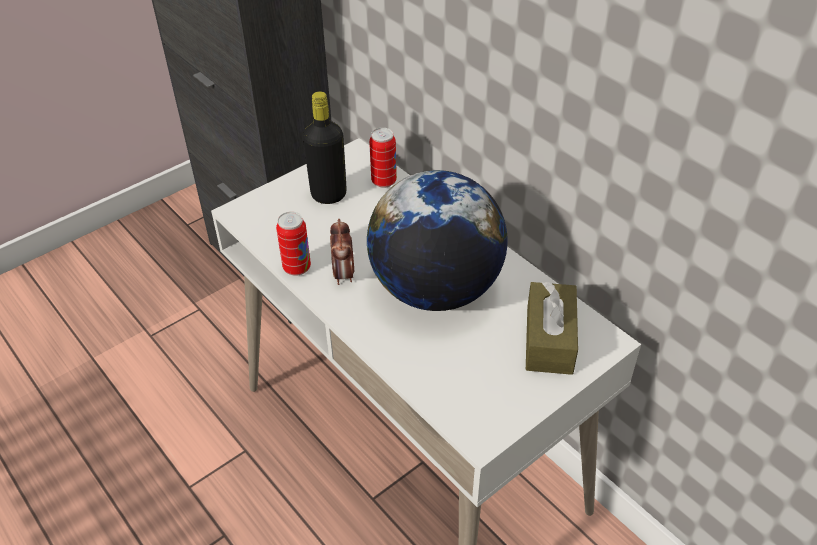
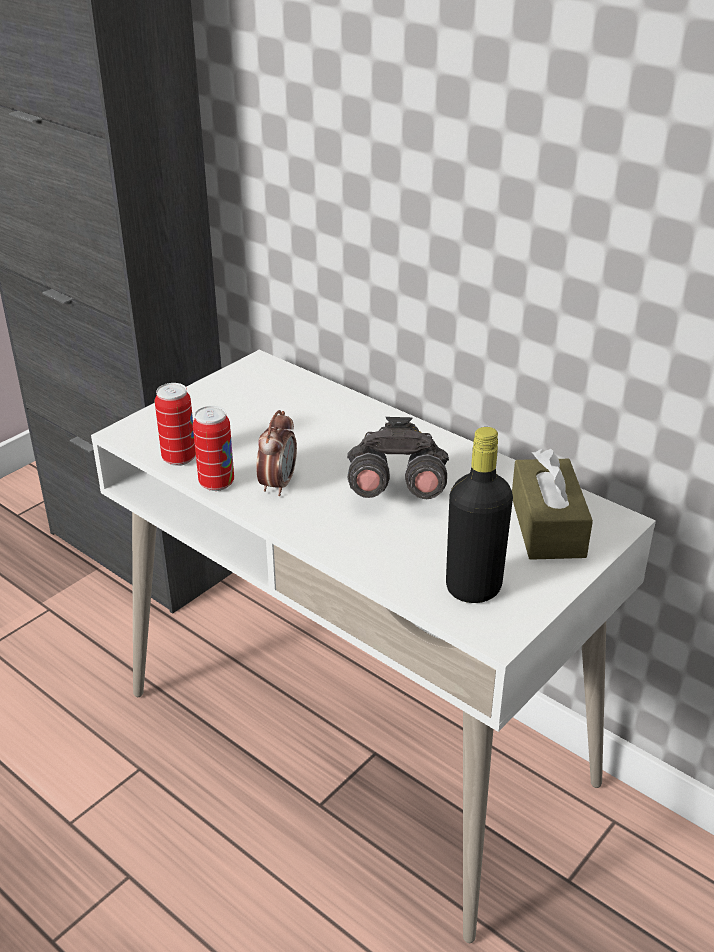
camera: 10 degrees left, 10 degrees down
black bottle [303,91,347,204] -> black bottle moved to [446,427,513,603]
alarm clock [330,219,354,285] -> alarm clock turned 150 degrees counterclockwise [256,410,297,496]
globe [367,170,508,311] -> grey binoculars [347,417,449,499]
can [369,128,397,188] -> can moved to [155,383,196,466]

